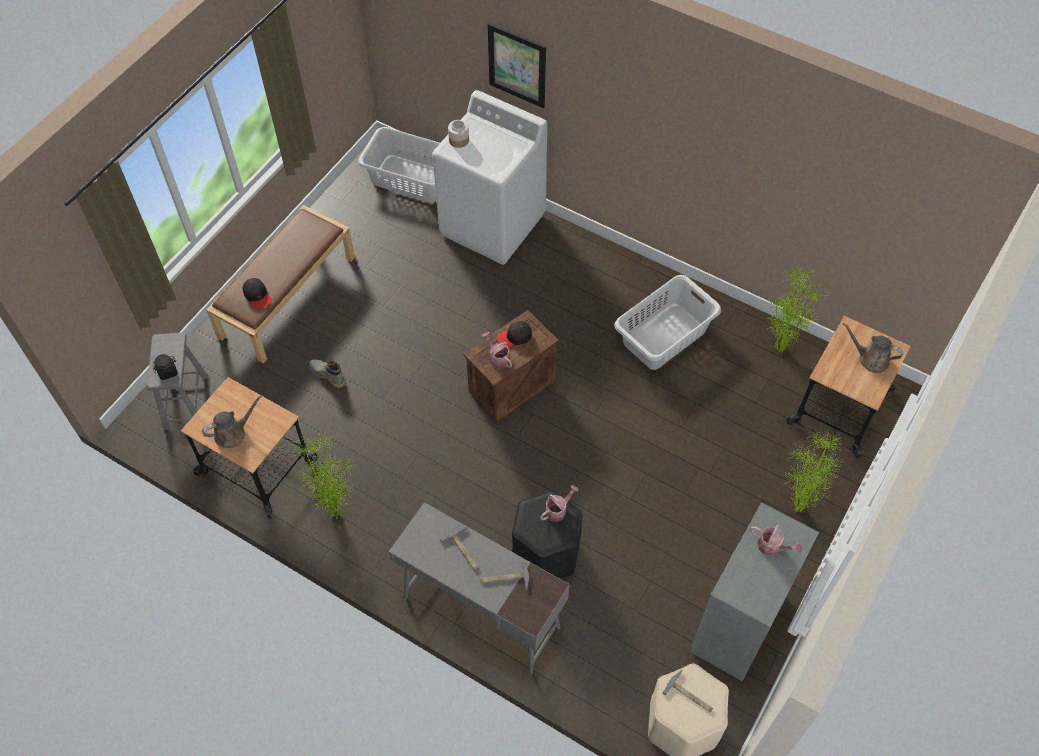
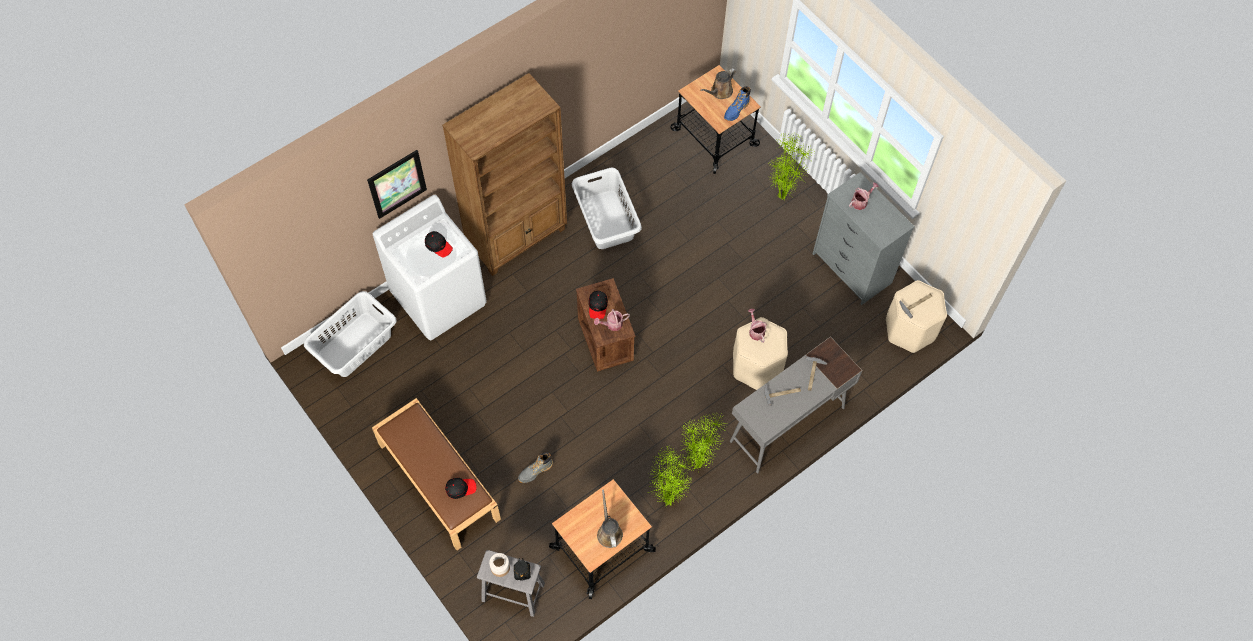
camera: 70 degrees left, 5 degrees up
jar [448,120,469,148] -> jar moved to [489,553,510,577]
black stool [512,490,583,579] -> beige stool [733,317,788,390]
potted plant [766,266,829,354] -> potted plant moved to [681,414,727,469]
none -> black cap [425,231,453,257]
none -> brown bookcase [442,73,567,276]
none -> blue boot [724,86,751,121]

